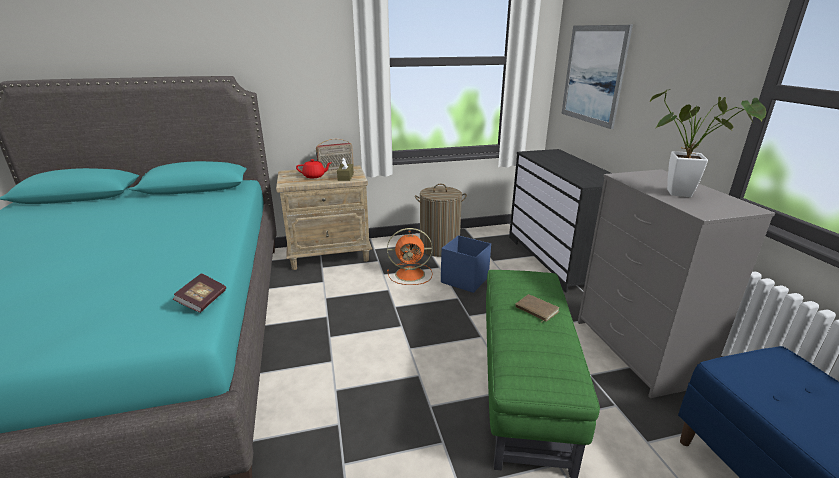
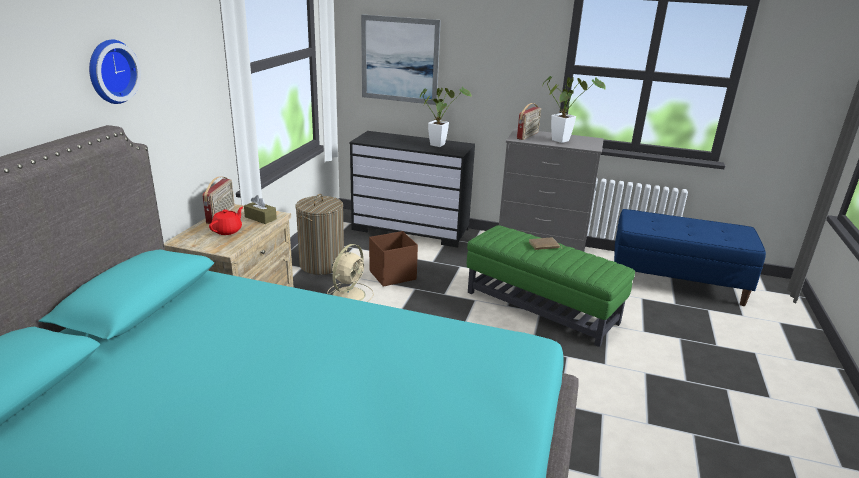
camera: 60 degrees left, 0 degrees up
book [173,273,226,313] -> none
orange fan [387,228,433,285] -> beige fan [327,244,374,302]
blue storage box [441,235,491,293] -> brown storage box [369,231,418,287]
none -> wall clock [89,39,141,104]
none -> potted plant [419,87,471,147]
none -> radio [517,103,541,140]

